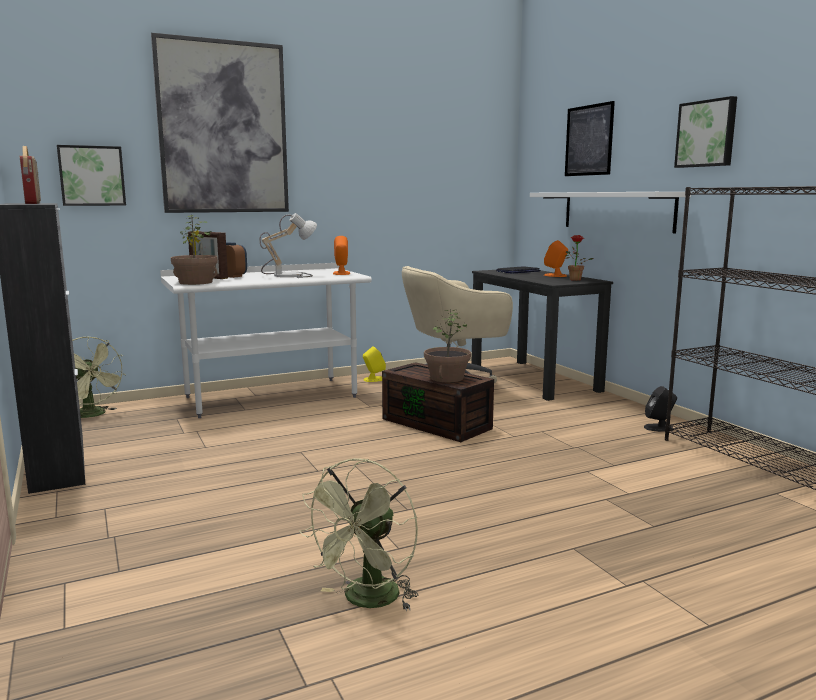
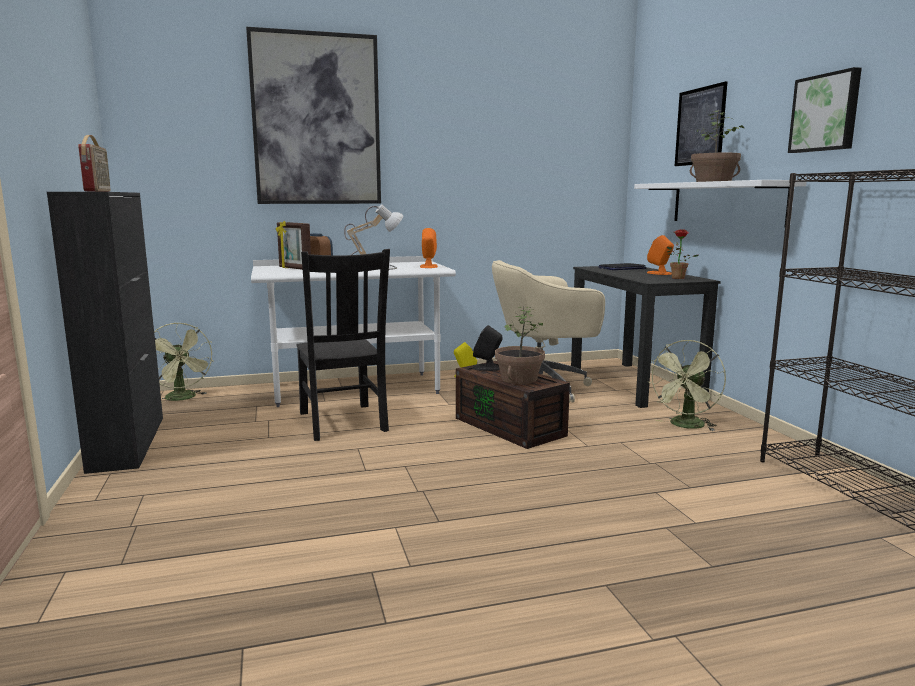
camera: 10 degrees right, 0 degrees up
picture [57,145,126,206] -> none
potted plant [171,215,218,285] -> potted plant moved to [690,110,744,182]
green fan [299,458,418,611] -> green fan moved to [647,340,726,431]
black speaker [644,386,677,431] -> black speaker moved to [472,325,503,371]
none -> black chair [296,249,390,441]

